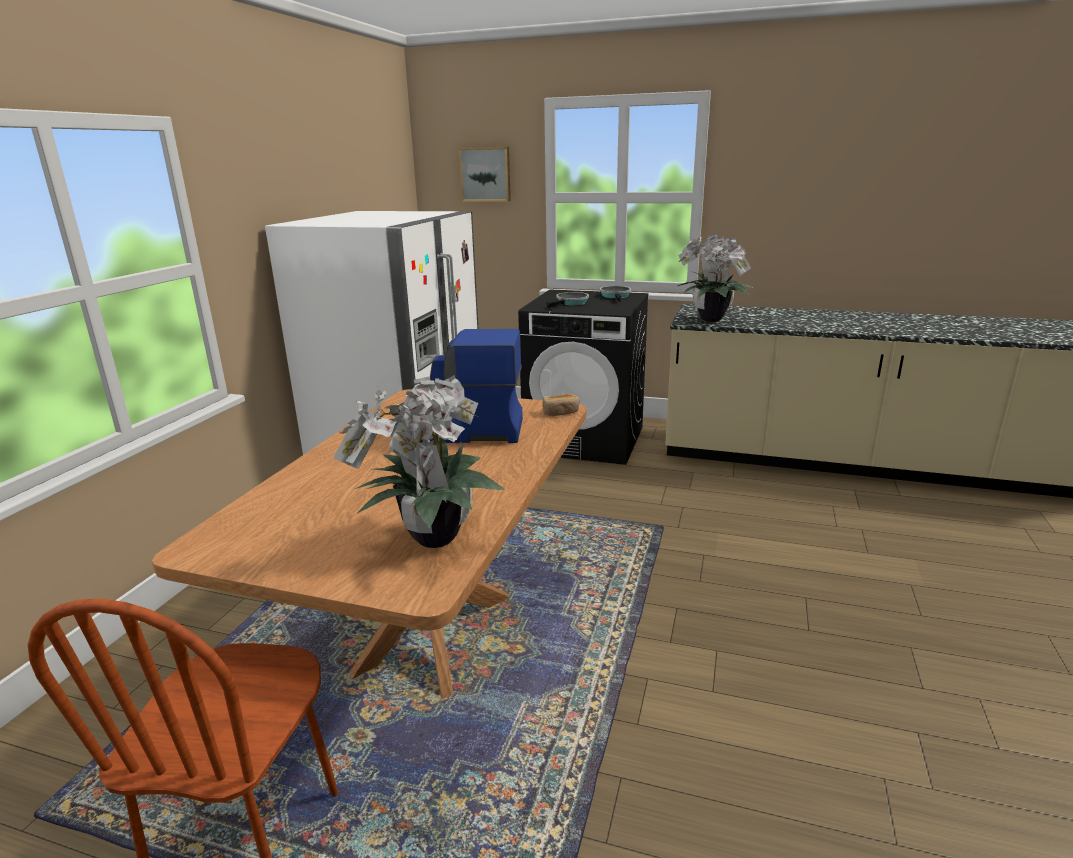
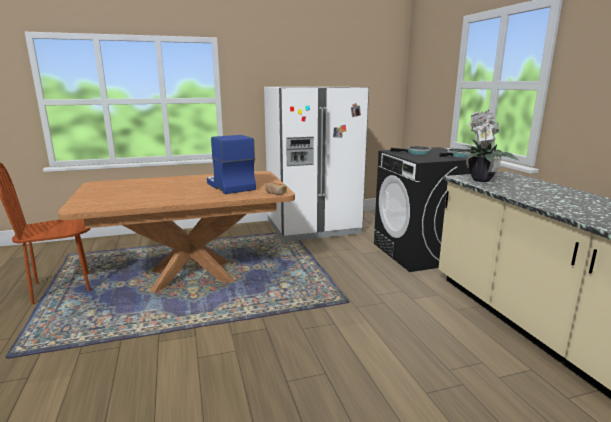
camera: 55 degrees right, 5 degrees down
potted plant [333,375,505,548] -> none
picture [459,147,511,201] -> none

